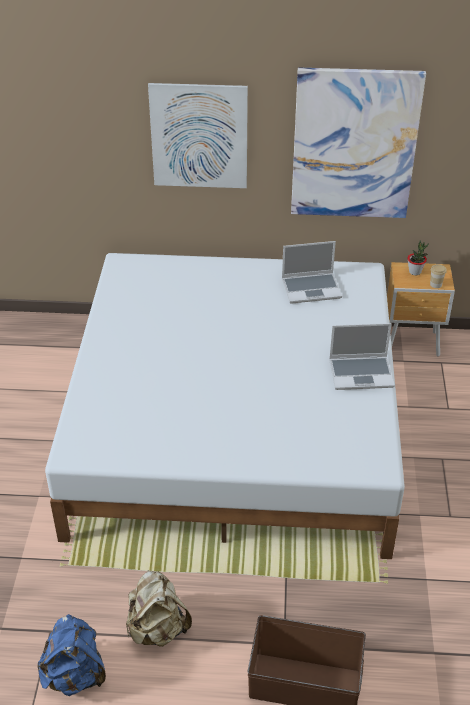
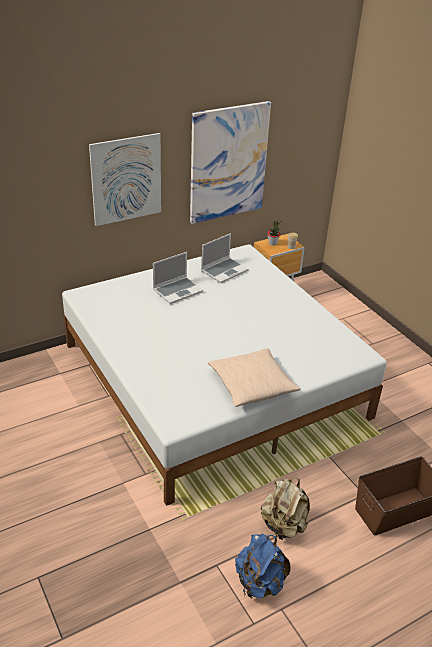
camera: 35 degrees left, 5 degrees down
laptop [329,323,395,390] -> laptop moved to [153,252,203,304]
none -> beige pillow [208,348,301,407]

